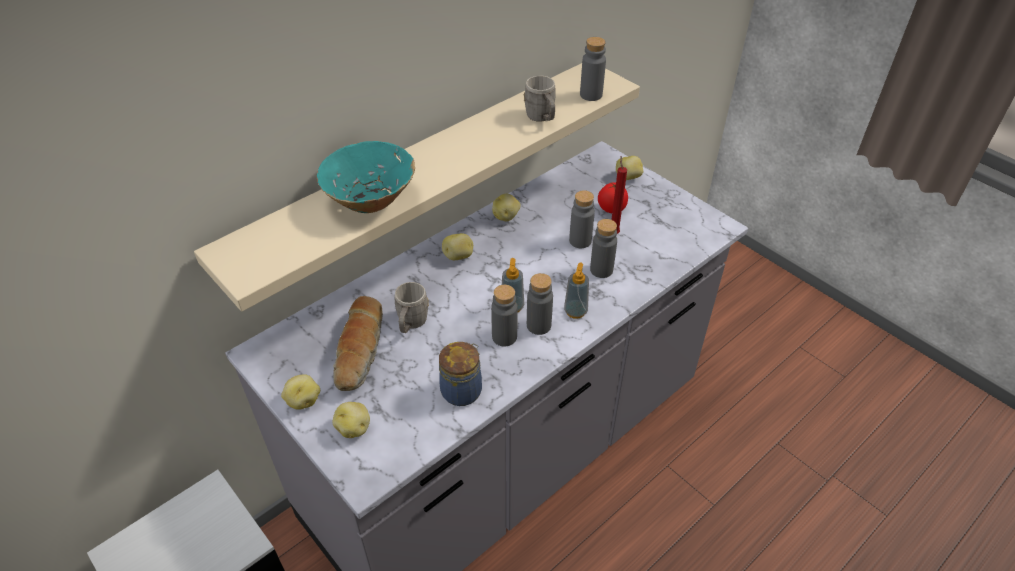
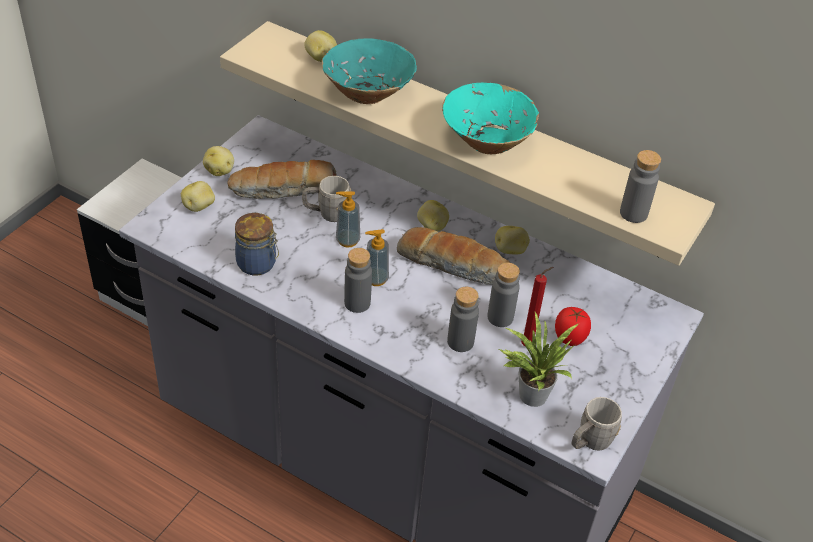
camera: 70 degrees right, 0 degrees up
grey bottle [491,285,518,346] -> none
grey mug [524,76,556,122] -> grey mug moved to [572,397,622,451]
soap dispenser [564,263,589,319] -> soap dispenser moved to [336,191,360,248]
potato [616,156,643,180] -> potato moved to [304,30,337,62]
none -> bread [397,227,510,285]
none -> turquoise bowl [442,83,539,154]
none -> potted plant [499,312,578,407]

